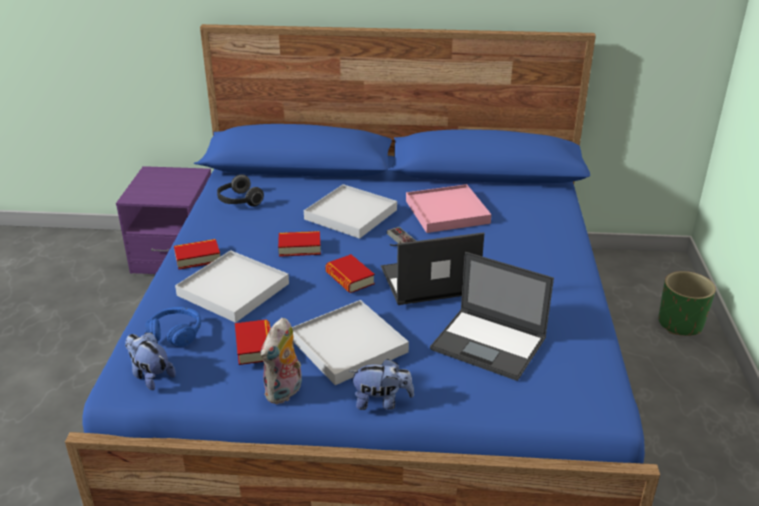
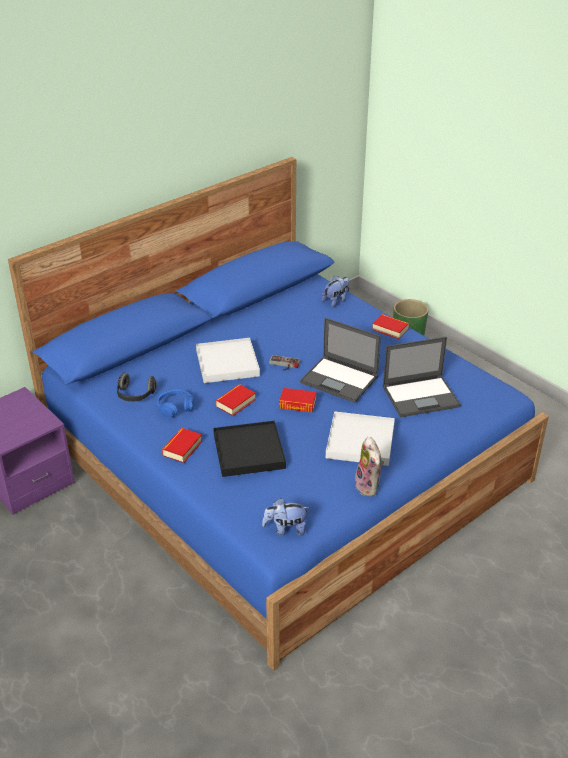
camera: 45 degrees left, 5 degrees up
blue headphones [145,307,201,347] -> blue headphones moved to [157,389,194,418]
white tray [175,250,289,323] -> black tray [213,421,286,477]
book [235,319,270,365] -> book moved to [372,314,409,339]
plush toy [349,359,414,410] -> plush toy moved to [322,276,349,307]
laptop [381,232,484,305] -> laptop turned 90 degrees counterclockwise [300,318,381,403]
pink tray [406,184,491,233] -> none

